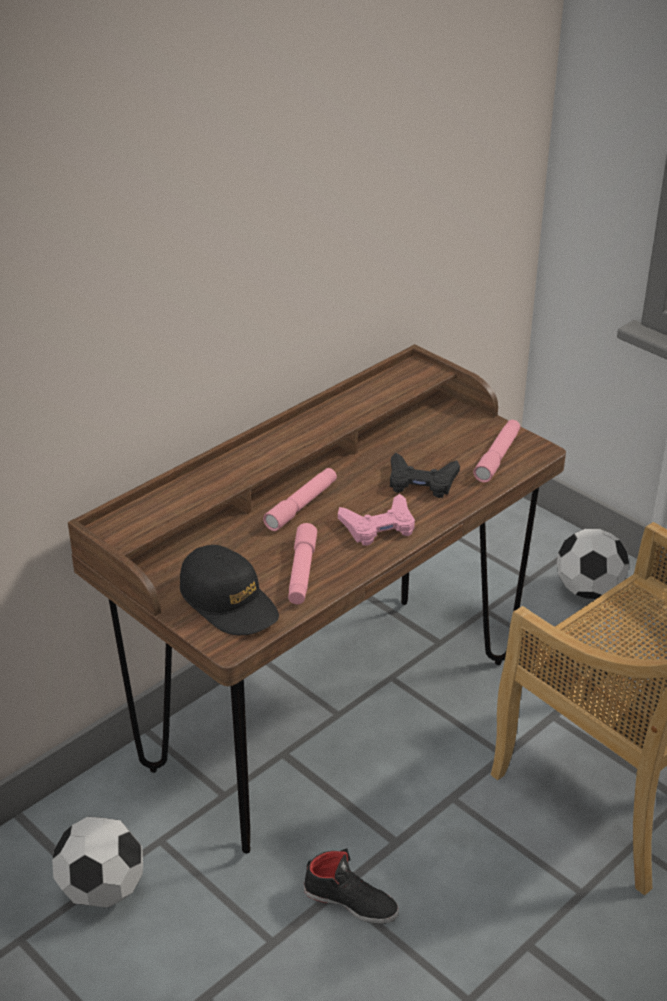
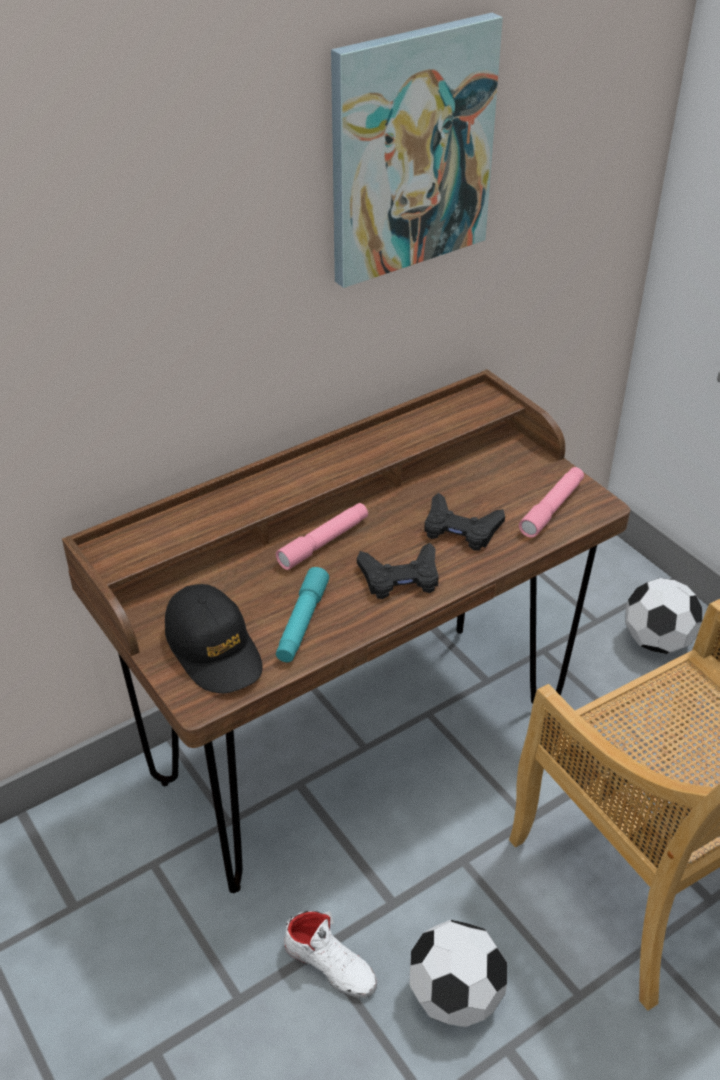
camera: 10 degrees right, 5 degrees up
football [52,817,143,908] -> football moved to [409,920,507,1027]
pink flashlight [288,523,317,604] -> turquoise flashlight [276,567,329,662]
black shoe [304,848,399,924] -> white shoe [284,911,377,998]
pink game controller [338,494,415,546] -> black game controller [357,543,439,599]
none -> picture [331,13,503,288]

